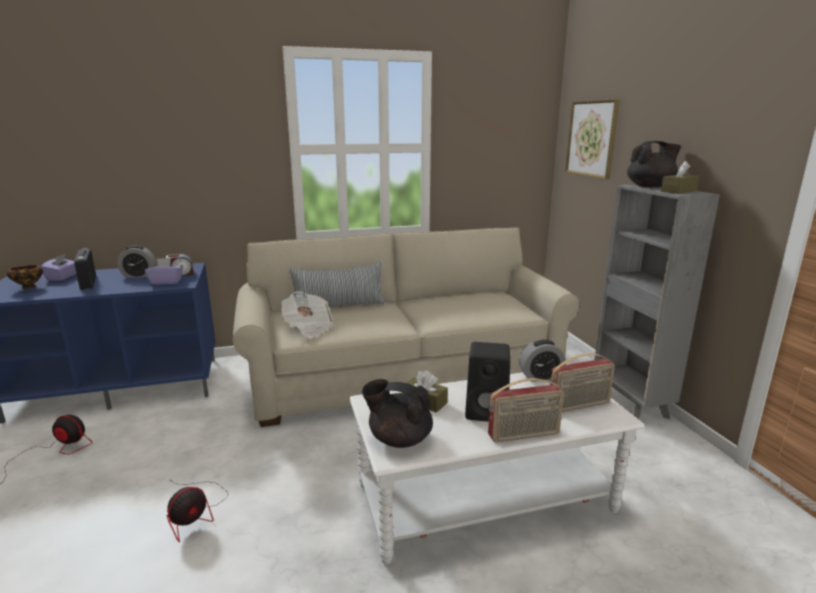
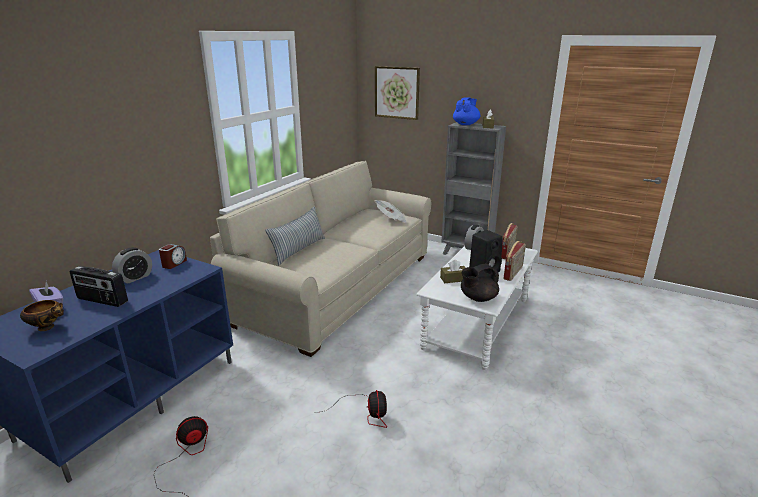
camera: 45 degrees left, 5 degrees up
purple tissue box [145,258,183,285] -> none
newspaper [281,292,333,338] -> newspaper moved to [375,200,407,223]
black teapot [627,141,681,187] -> blue teapot [453,97,480,125]

